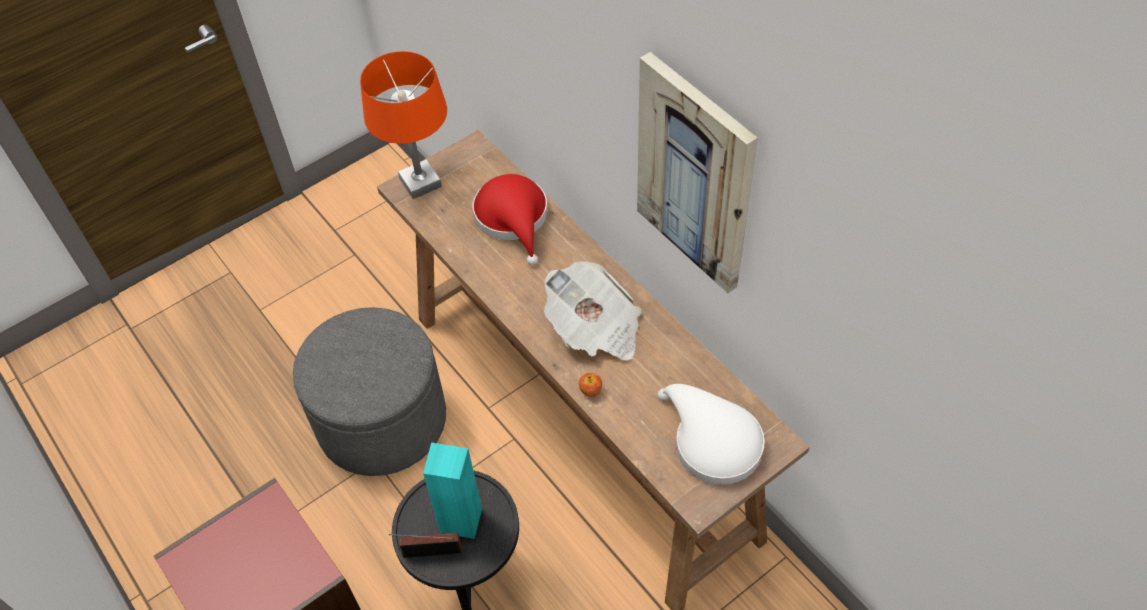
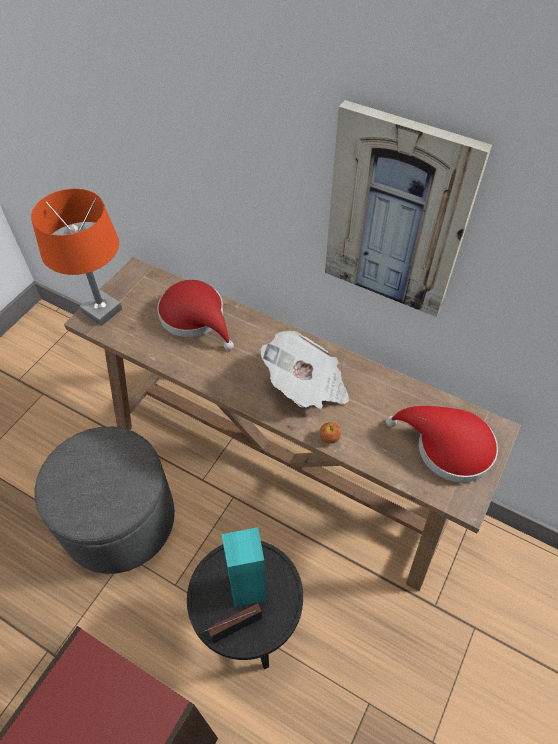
camera: 25 degrees left, 0 degrees up
white hat [657,384,765,485] -> red hat [386,406,498,483]

